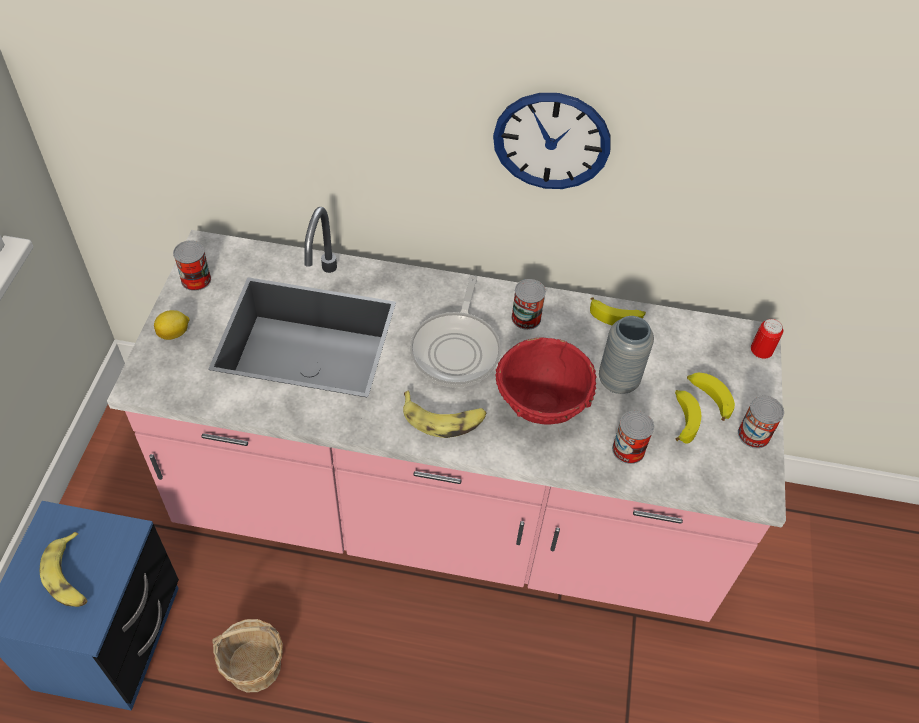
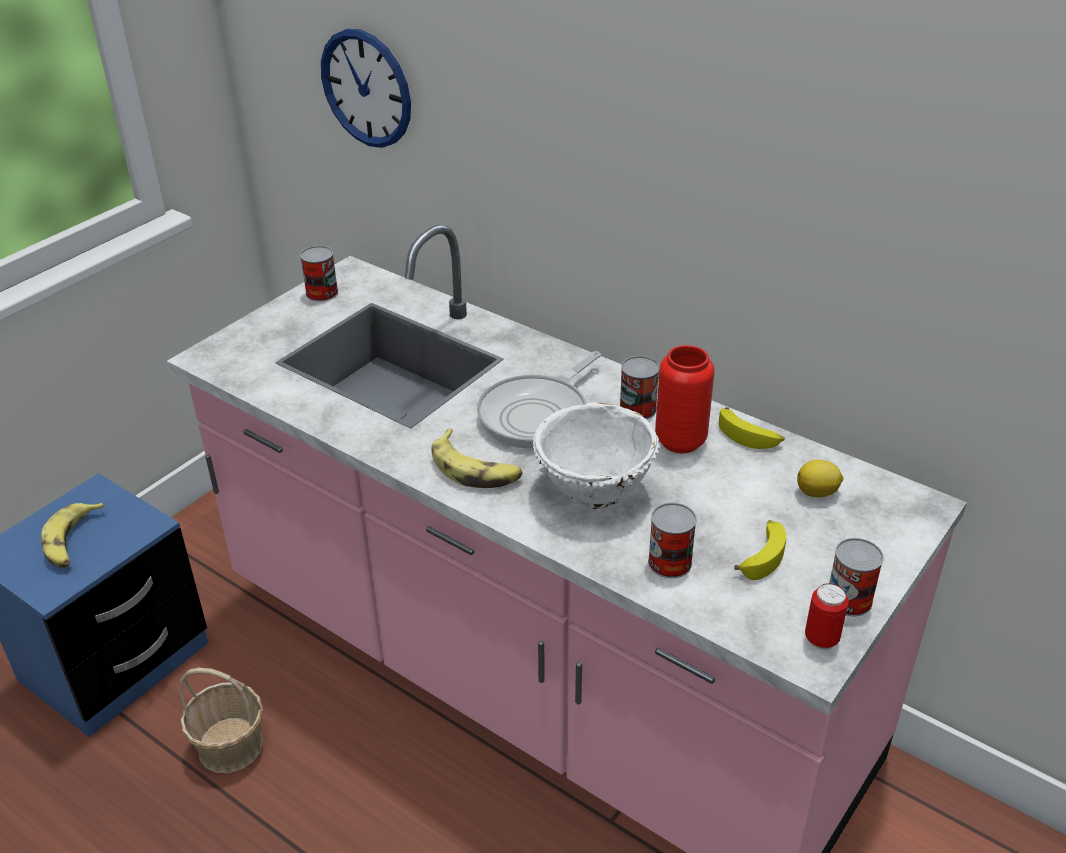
camera: 30 degrees right, 15 degrees down
lemon [154,310,189,340] -> lemon moved to [797,460,844,497]
wall clock [493,93,611,189] -> wall clock moved to [321,29,411,148]
red bowl [495,337,597,425] -> white bowl [533,403,660,509]
grey vase [599,316,654,394] -> none
banana [687,373,735,421] -> none
can [751,319,783,360] -> can moved to [805,583,849,650]
none -> red vase [655,345,715,453]

